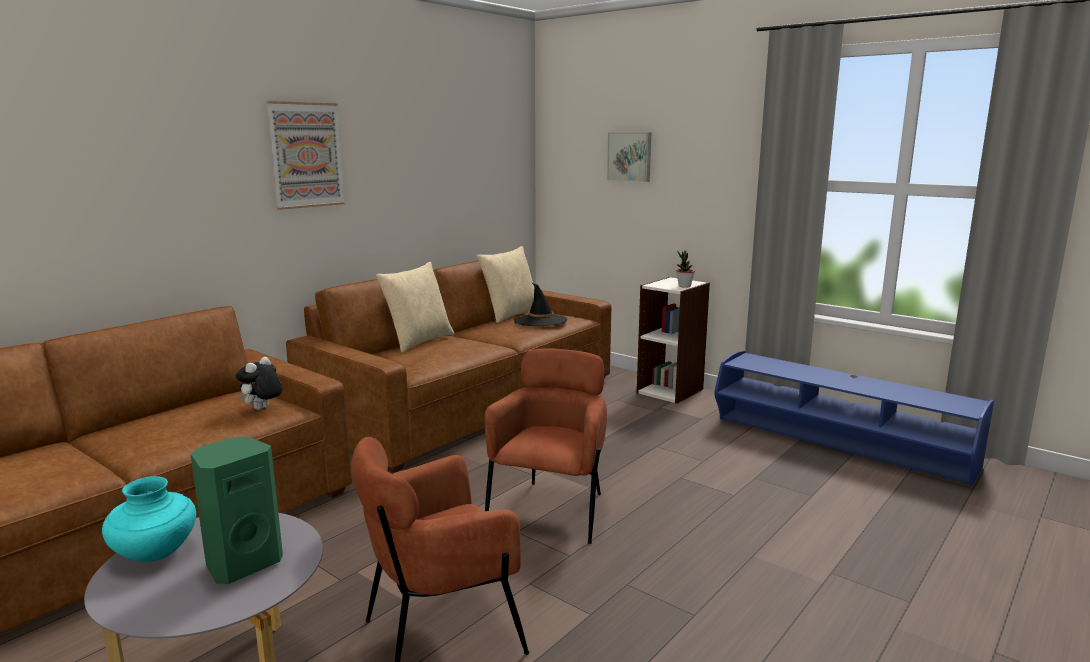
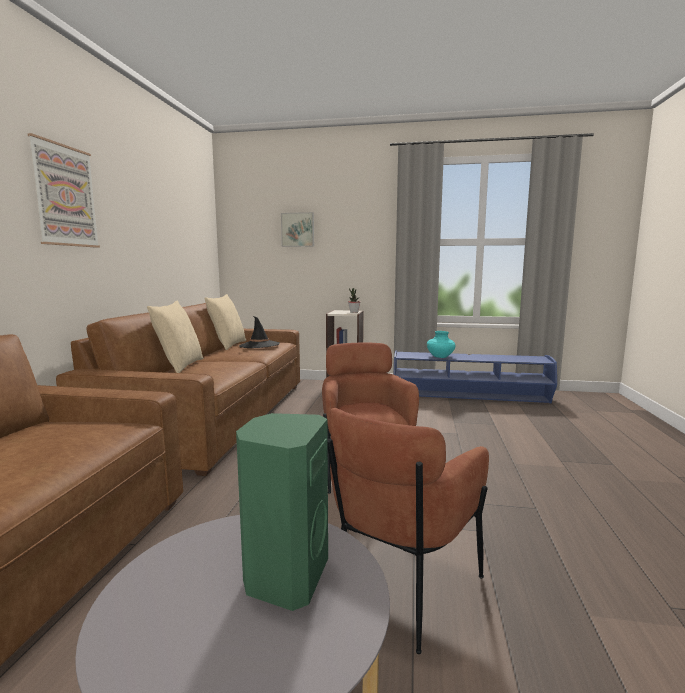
camera: 30 degrees left, 5 degrees down
turquoise vase [102,476,196,562] -> turquoise vase moved to [427,331,455,358]
plush toy [235,357,282,410] -> none

